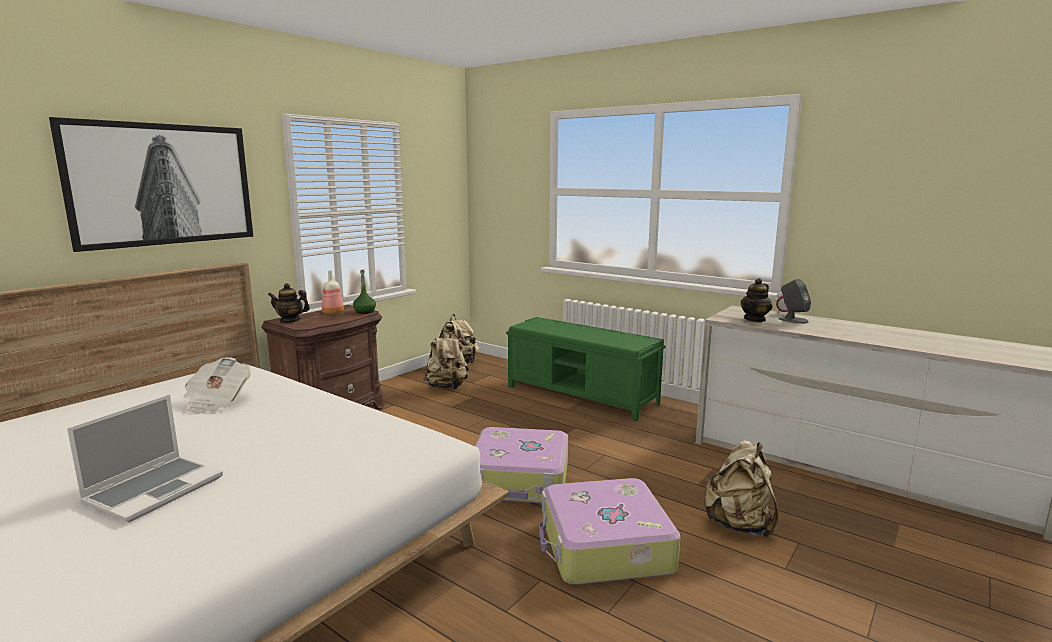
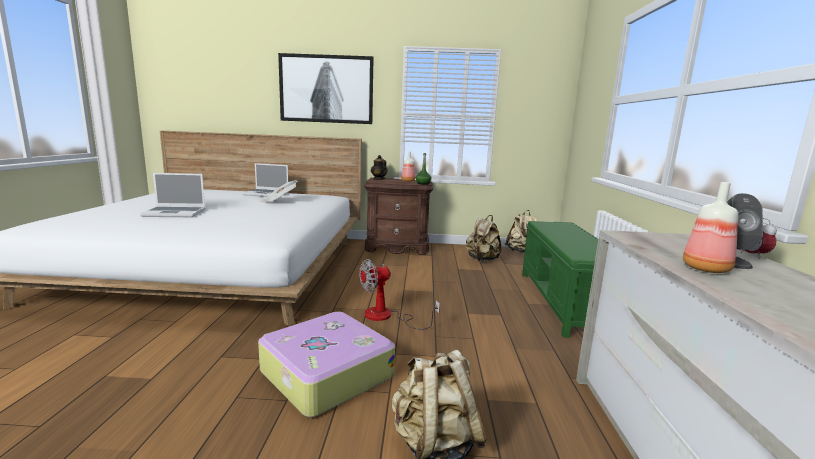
camera: 55 degrees right, 0 degrees up
suitcase [475,427,568,503] -> fan [359,259,440,330]
teapot [740,278,772,322] -> none
none -> laptop [242,163,289,197]
none -> bottle [683,182,738,273]

